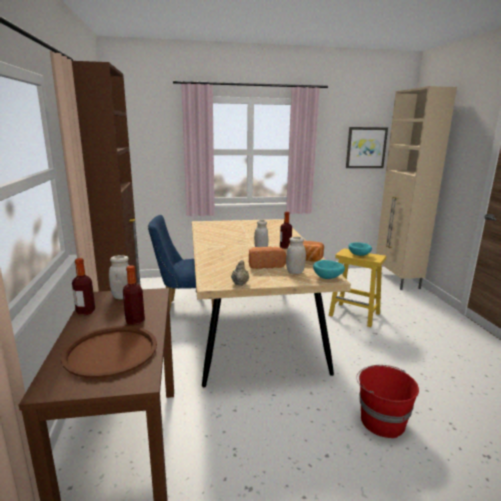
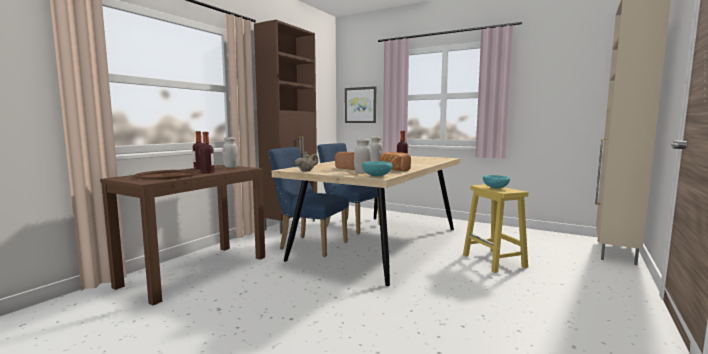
camera: 40 degrees right, 10 degrees down
picture [346,127,388,168] -> picture moved to [345,86,376,123]
red bucket [356,365,419,438] -> none
none -> blue chair [268,147,348,257]

